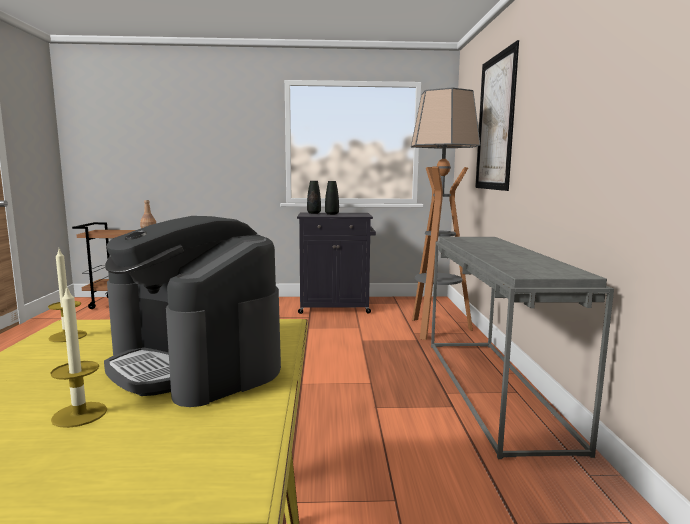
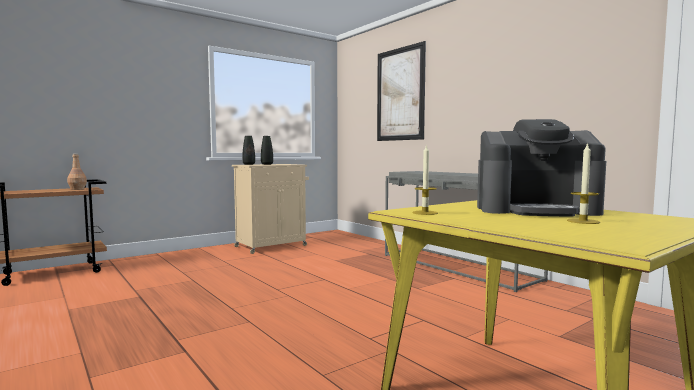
camera: 35 degrees left, 5 degrees down
black cabinet [297,213,376,314] -> beige cabinet [232,164,309,254]
floor lamp [411,88,481,340] -> none

